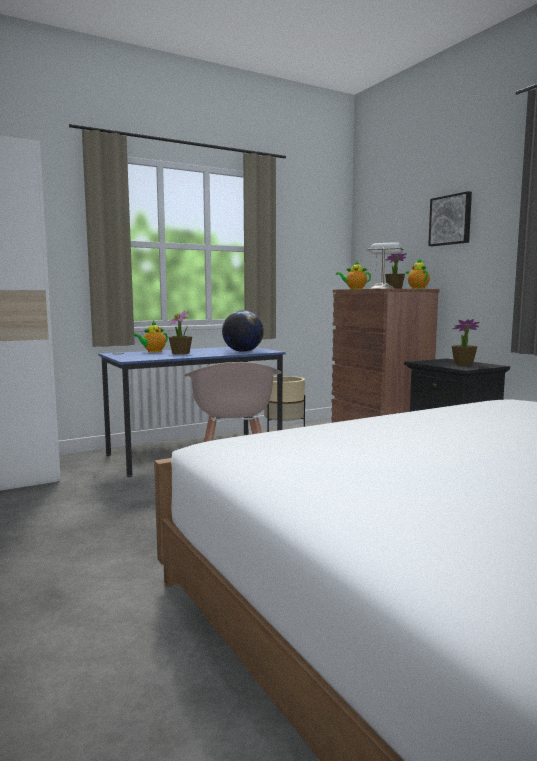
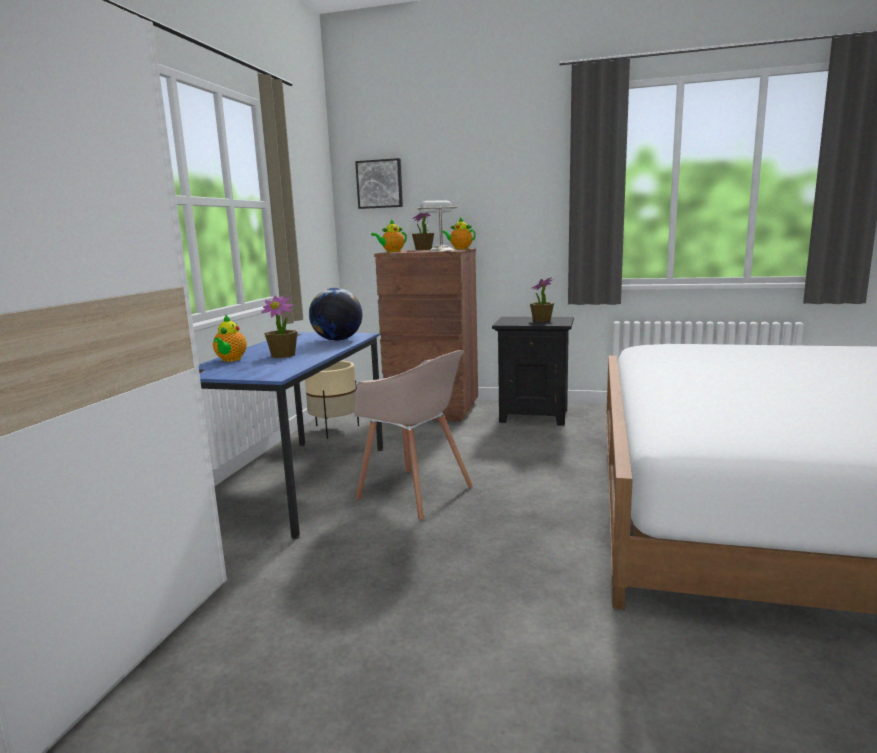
camera: 45 degrees left, 5 degrees up
picture [428,191,472,246] -> picture moved to [355,158,403,209]

